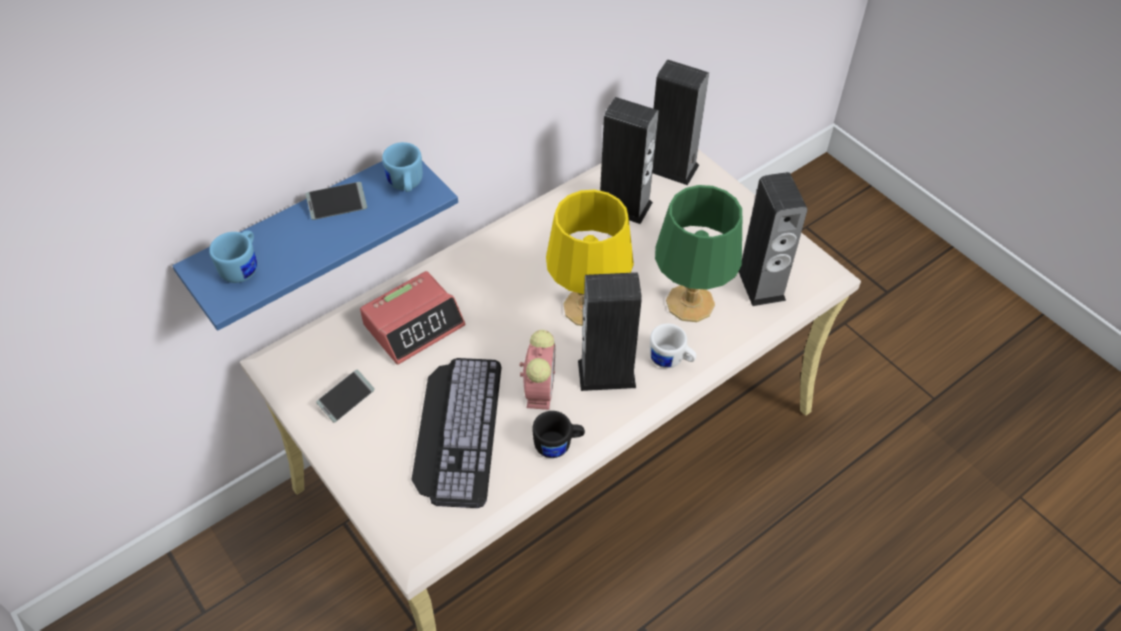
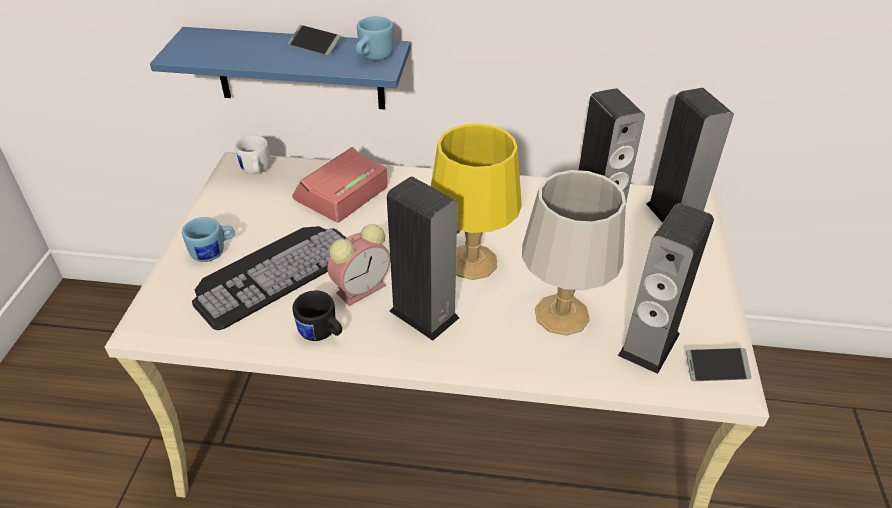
camera: 45 degrees right, 10 degrees down
blue mug [209,230,257,283] -> blue mug moved to [182,217,235,262]
phone [316,370,375,422] -> phone moved to [686,348,752,381]
alarm clock [360,271,465,365] -> alarm clock turned 120 degrees clockwise [292,147,388,223]
white mug [649,323,696,368] -> white mug moved to [235,135,270,174]
green table lamp [655,185,742,322] -> grey table lamp [522,170,626,336]

